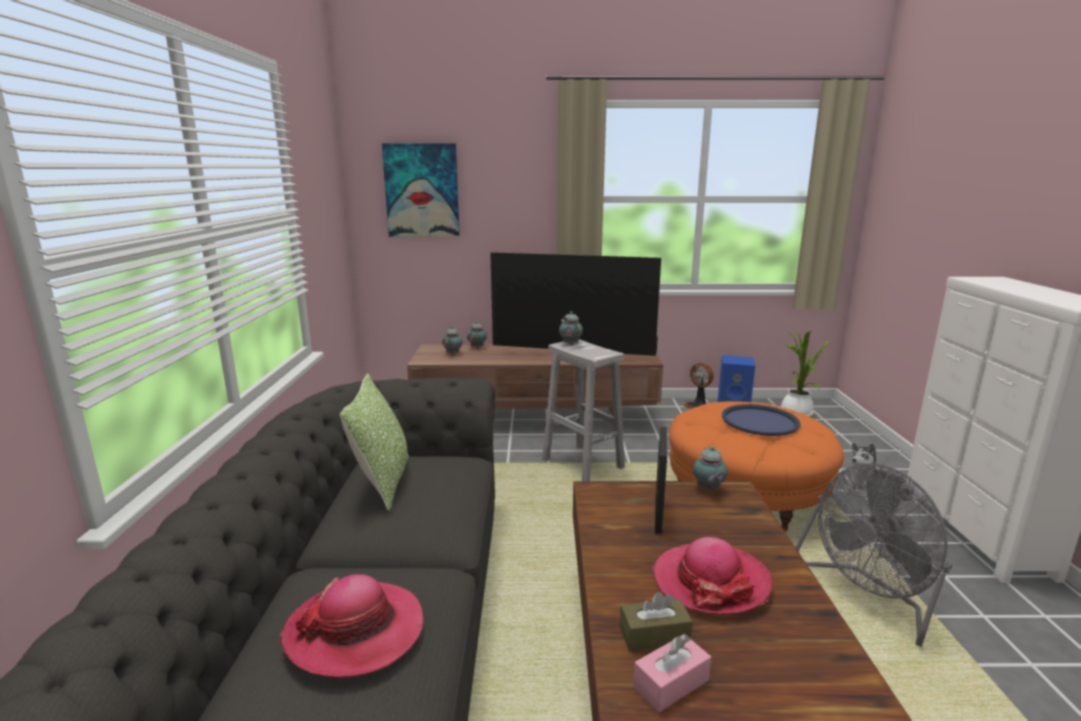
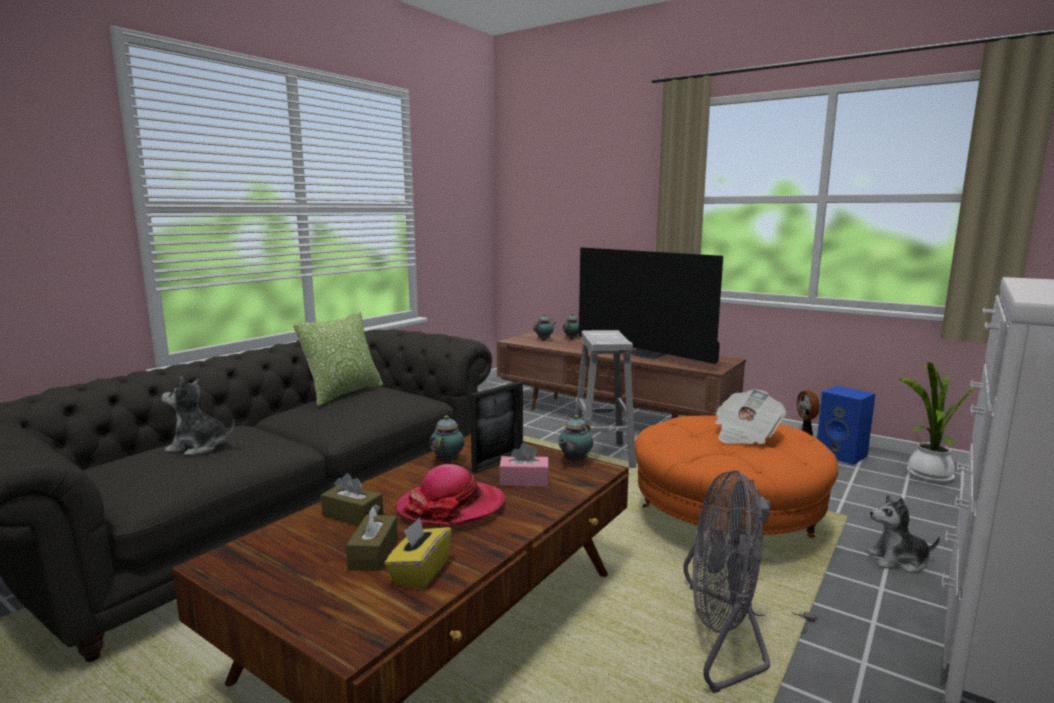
camera: 35 degrees right, 5 degrees down
hat [279,574,424,680] -> plush toy [162,376,235,456]
picture [382,143,460,237] -> none
teapot [559,311,583,345] -> teapot moved to [430,415,465,464]
pink tissue box [633,634,711,712] -> pink tissue box moved to [499,443,549,487]
blue tray [722,404,800,436] -> newspaper [715,389,786,444]
none -> brown tissue box [346,505,398,571]
none -> yellow tissue box [385,517,452,590]

